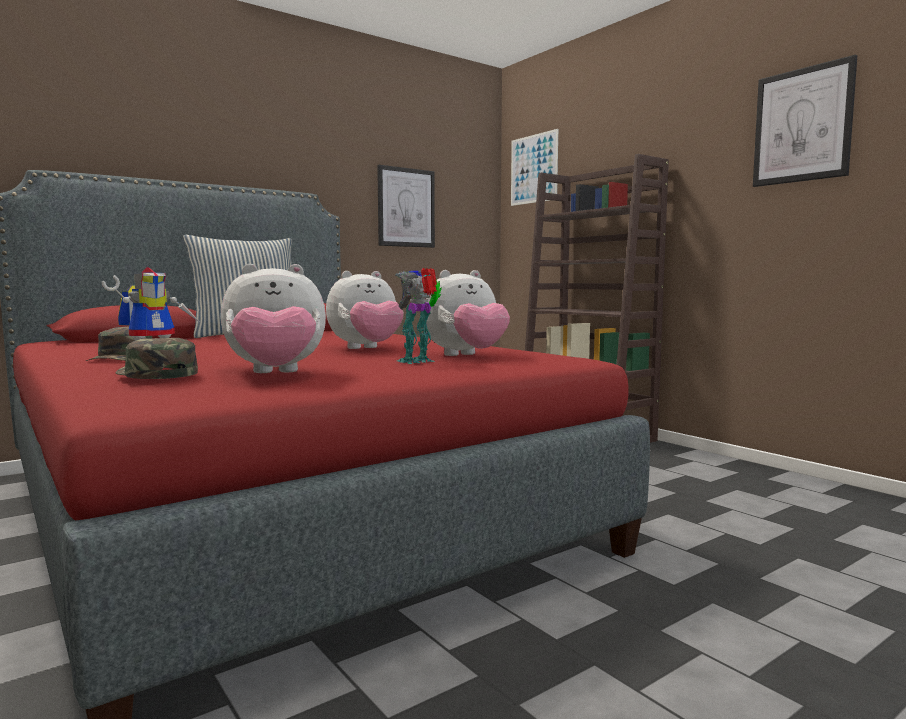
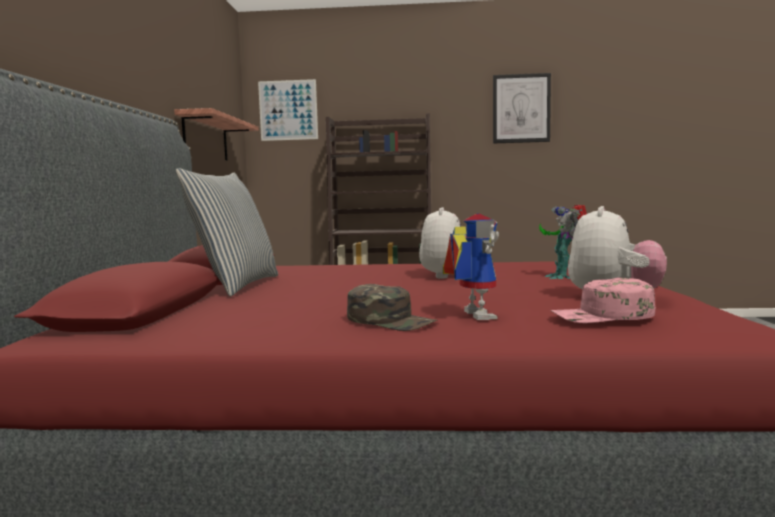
camera: 50 degrees left, 0 degrees up
green cap [115,338,198,379] -> pink cap [550,278,655,323]
picture [377,165,435,248] -> shelf [174,108,259,161]
plush toy [426,270,510,356] -> none

